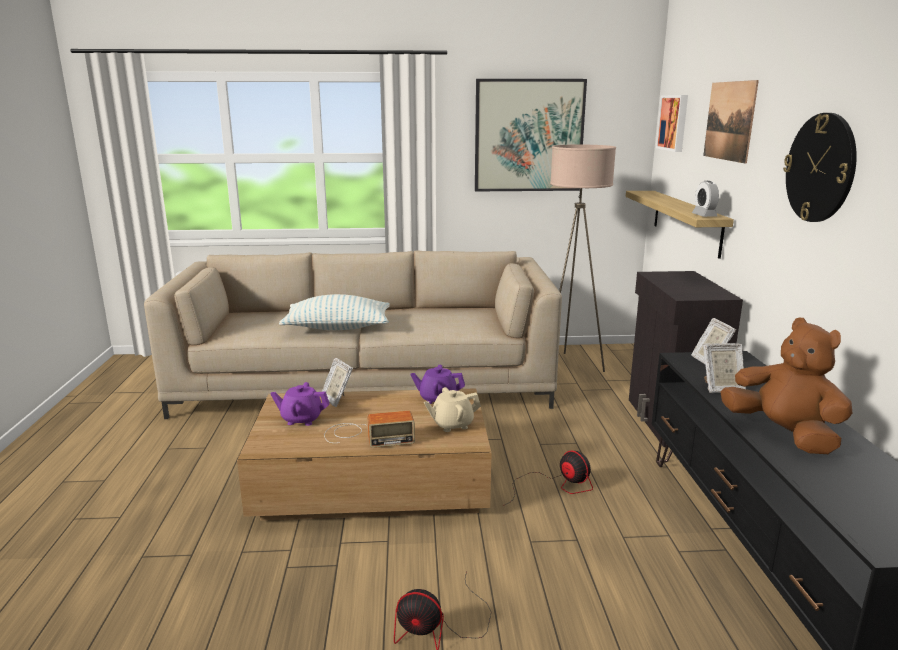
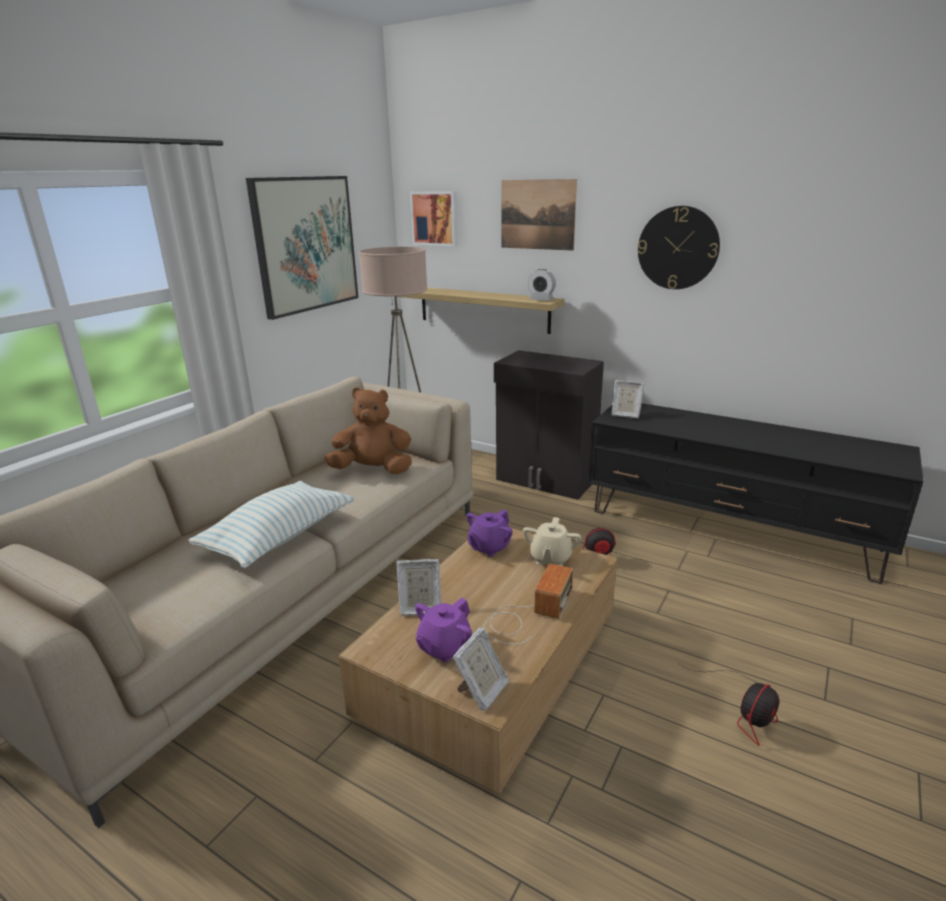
camera: 55 degrees left, 5 degrees up
picture frame [703,343,746,393] -> picture frame moved to [453,627,509,711]
brown plush toy [721,318,853,454] -> brown plush toy moved to [324,387,412,474]

